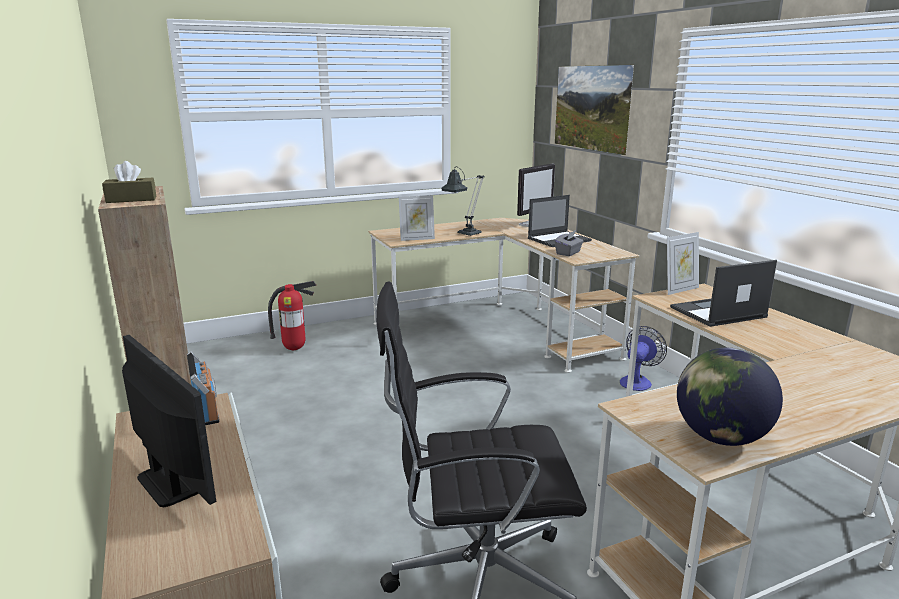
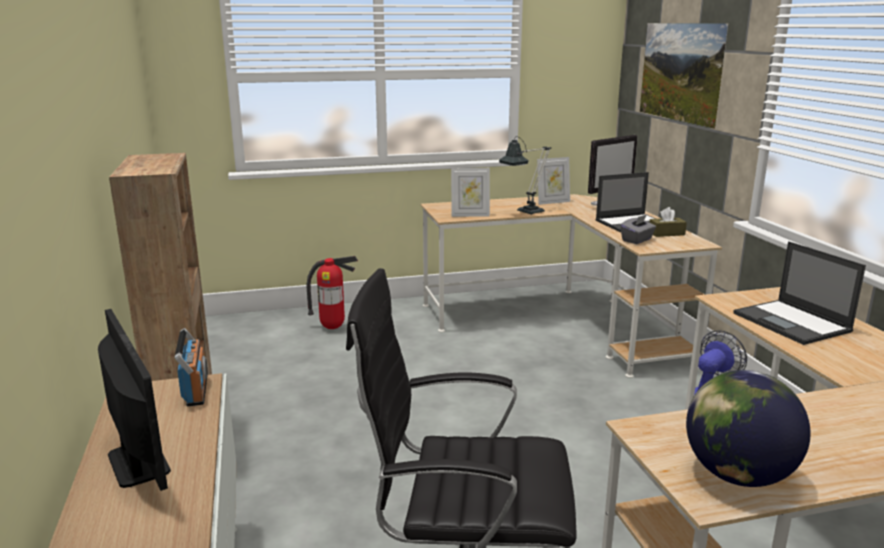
camera: 10 degrees right, 0 degrees up
brown tissue box [102,161,156,203] -> brown tissue box moved to [649,207,687,237]
picture frame [667,232,699,295] -> picture frame moved to [537,157,570,205]
laptop [670,260,777,327] -> laptop turned 105 degrees counterclockwise [733,241,866,345]

